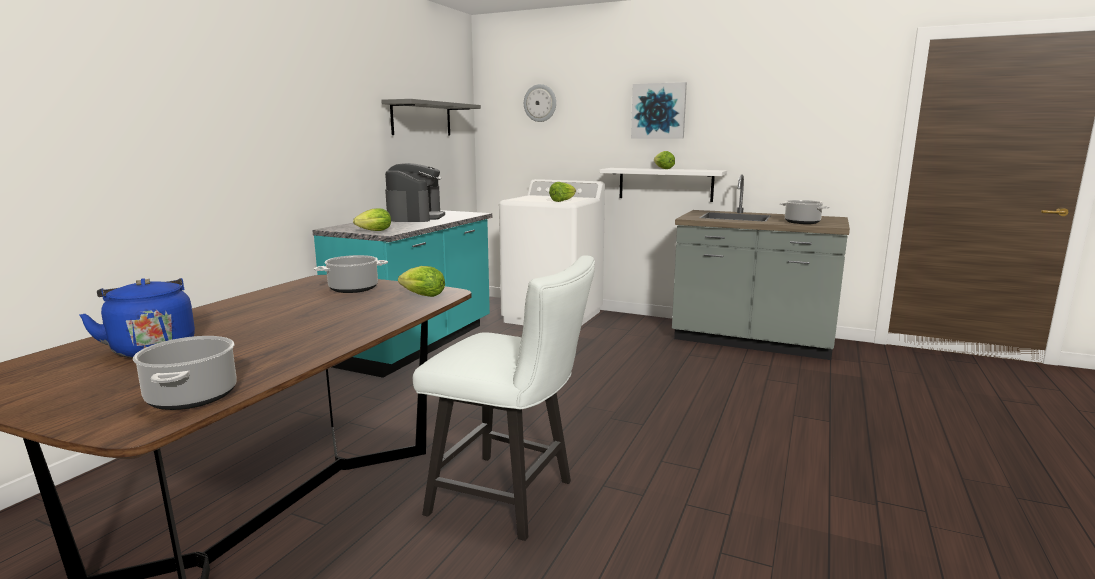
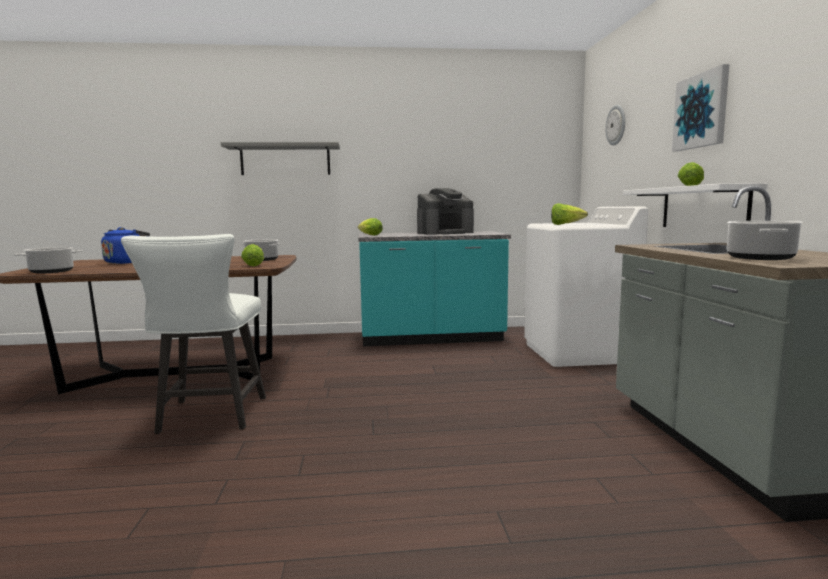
camera: 60 degrees right, 5 degrees down
grey shelf [381,99,481,136] -> grey shelf moved to [221,142,340,175]

